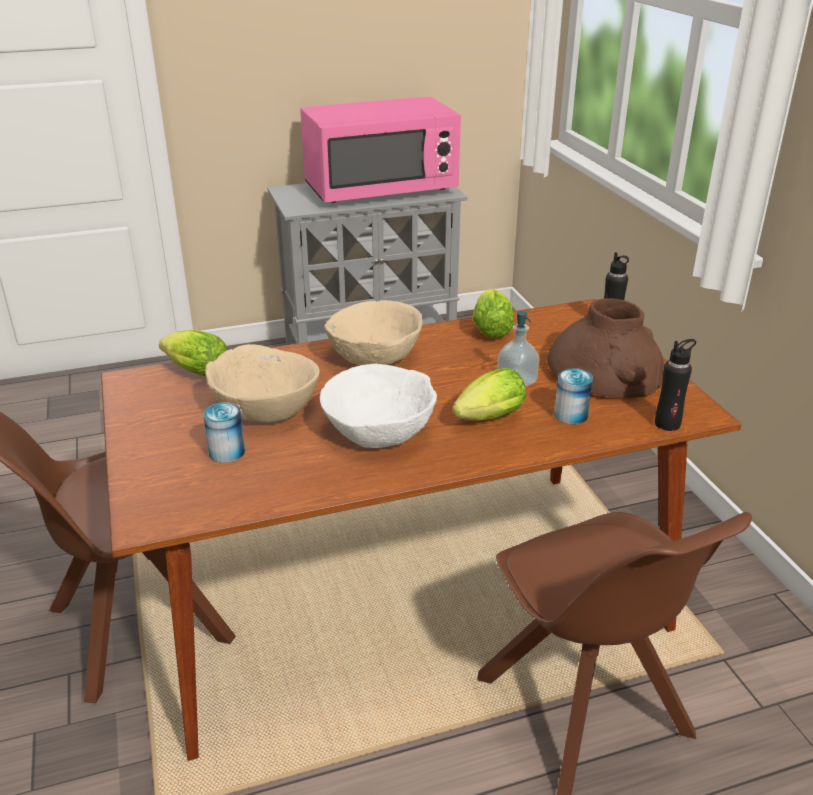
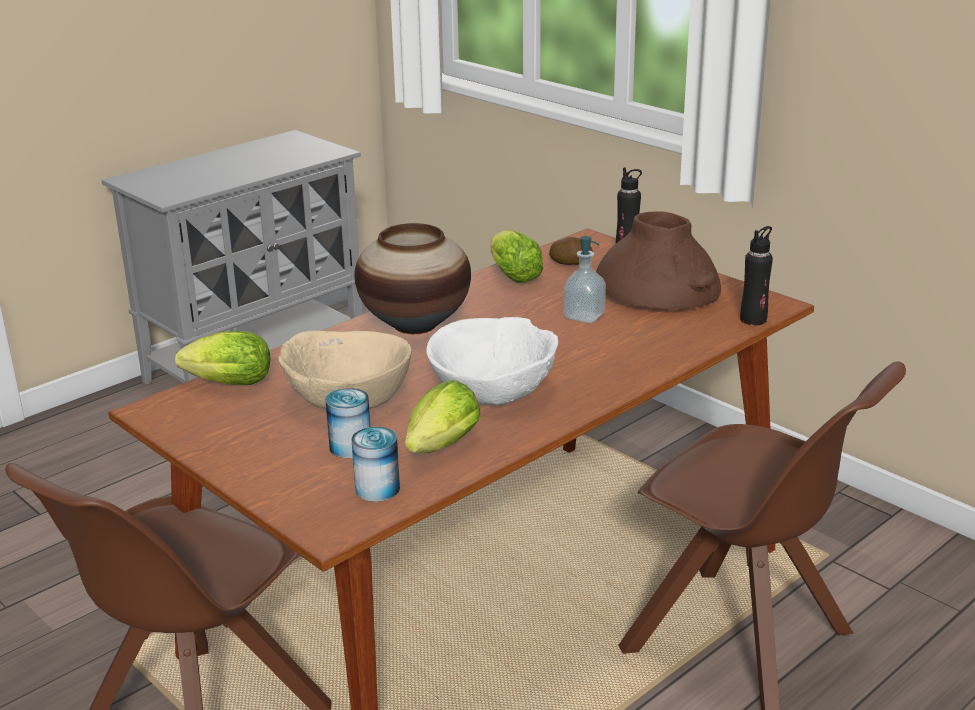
camera: 25 degrees left, 5 degrees down
pink microwave [300,97,461,203] -> none
beige bowl [324,300,423,365] -> vase [355,223,471,334]
lettuce [453,368,526,421] -> lettuce moved to [405,380,481,453]
can [554,368,593,424] -> can moved to [351,427,400,502]
none -> potato [549,237,593,265]

